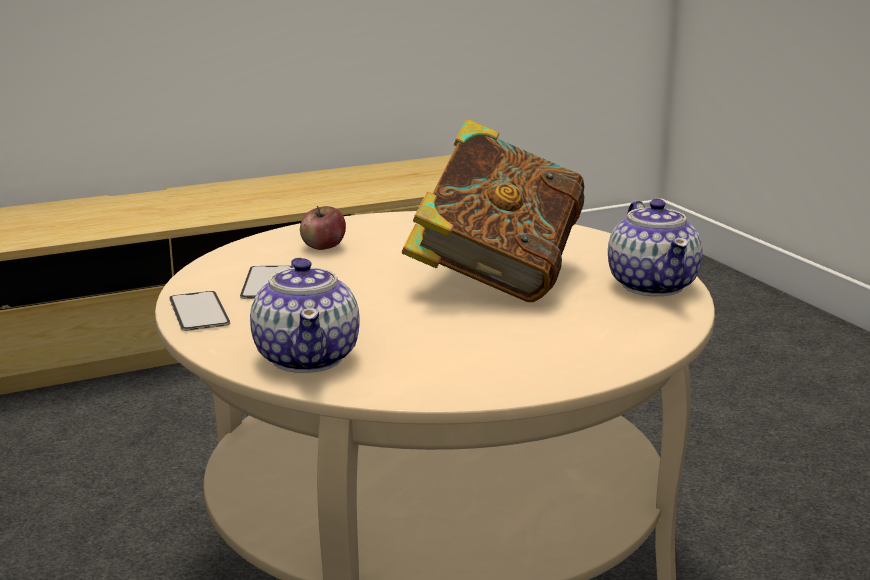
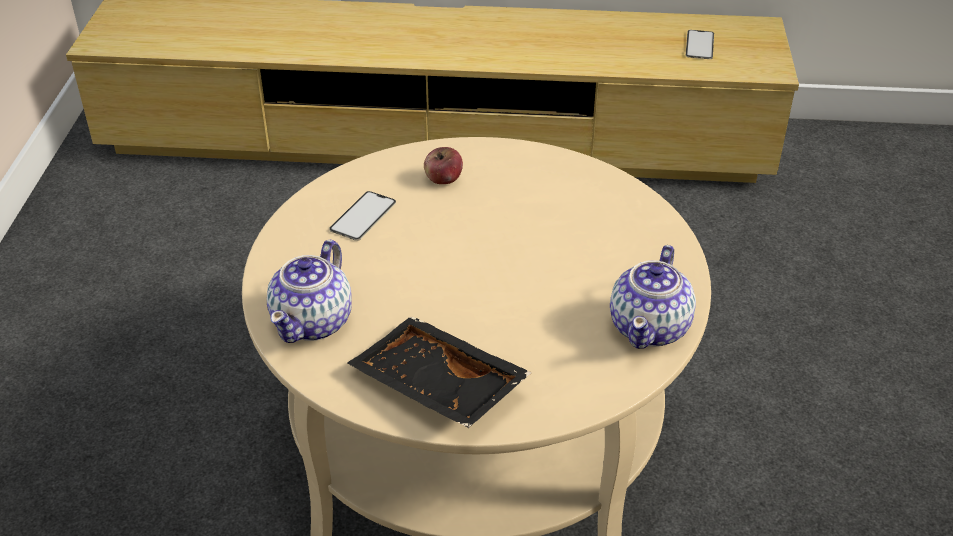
camera: 30 degrees right, 20 degrees up
phone [169,291,230,331] -> phone moved to [685,30,714,59]
book [401,119,585,302] -> none
none -> black tray [347,316,532,428]

